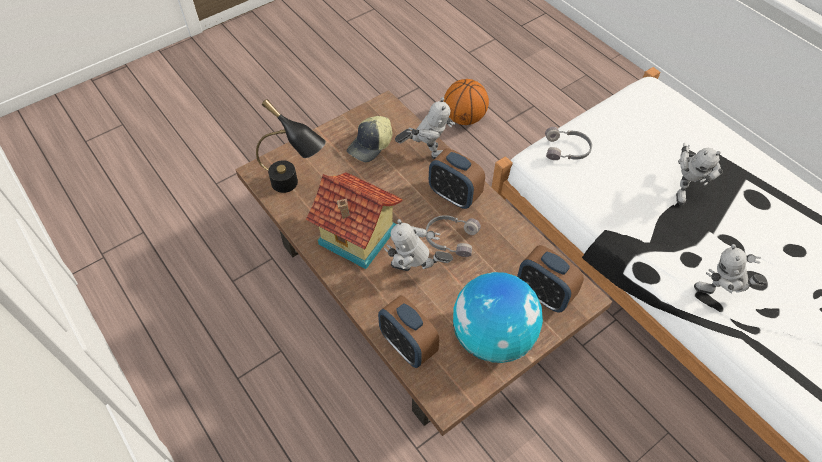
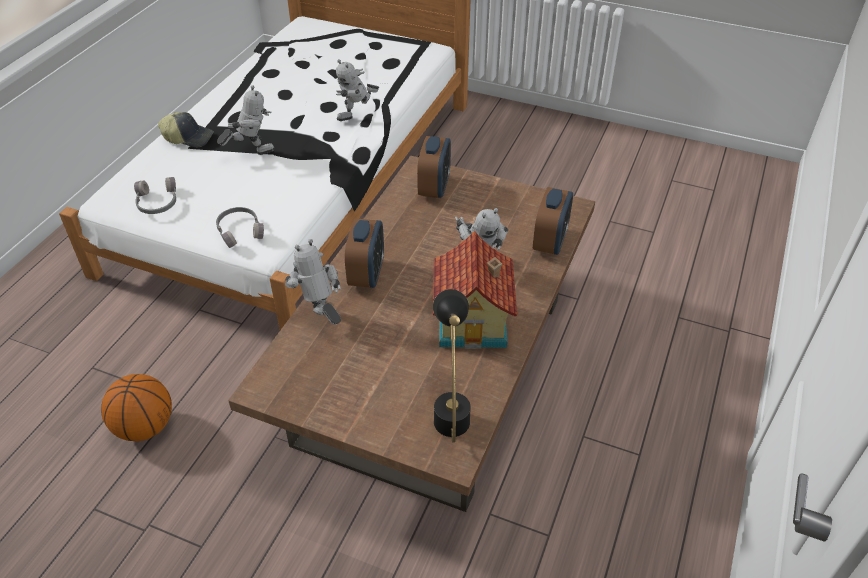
camera: 120 degrees left, 10 degrees down
cap [346,116,393,162] -> cap moved to [158,112,214,147]
grey headphones [426,215,481,257] -> grey headphones moved to [134,177,176,214]
globe [453,272,543,363] -> none
toy robot [694,244,768,294] -> toy robot turned 75 degrees clockwise [336,59,379,121]

